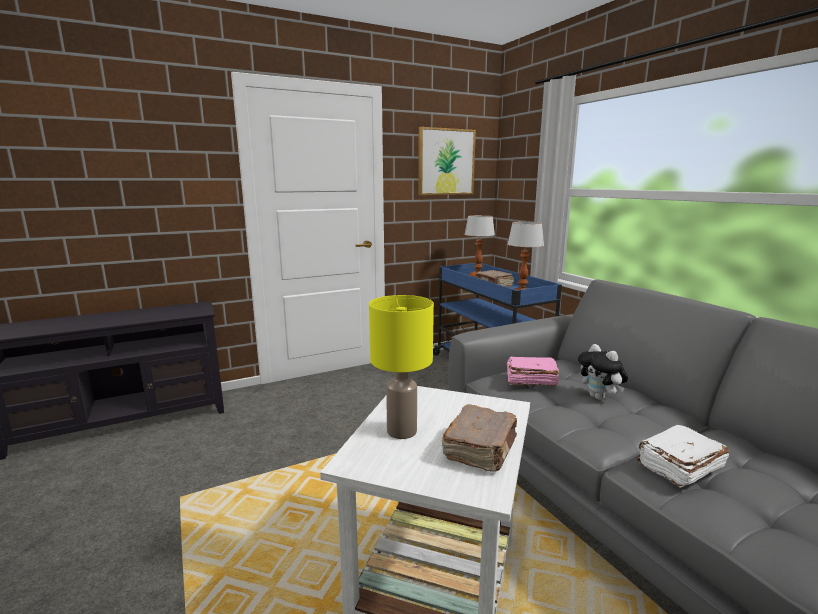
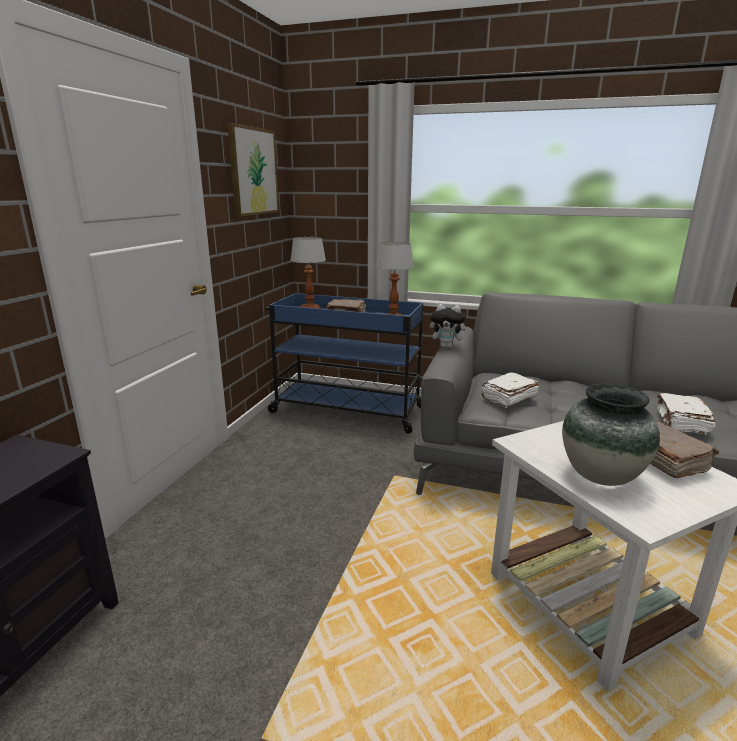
camera: 45 degrees left, 5 degrees up
yellow table lamp [369,295,434,439] -> vase [562,384,660,486]
pink book [507,356,559,386] -> white book [482,372,539,408]
plush toy [578,344,628,400] -> plush toy moved to [430,304,470,348]

